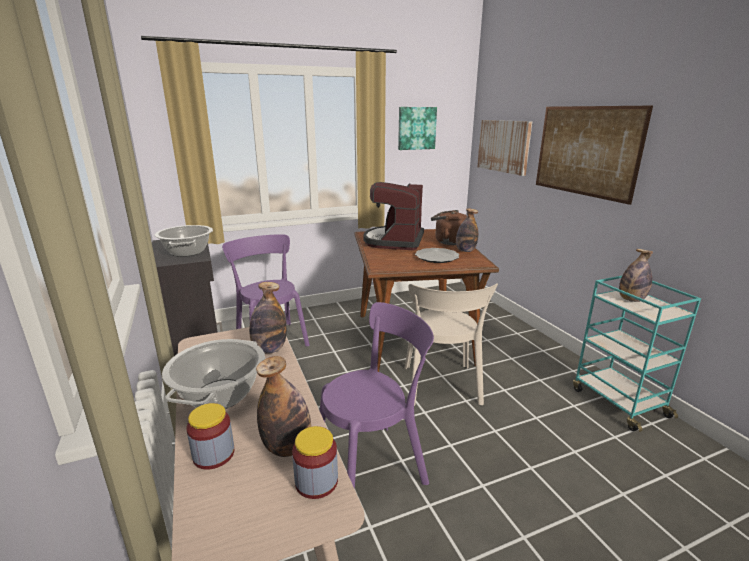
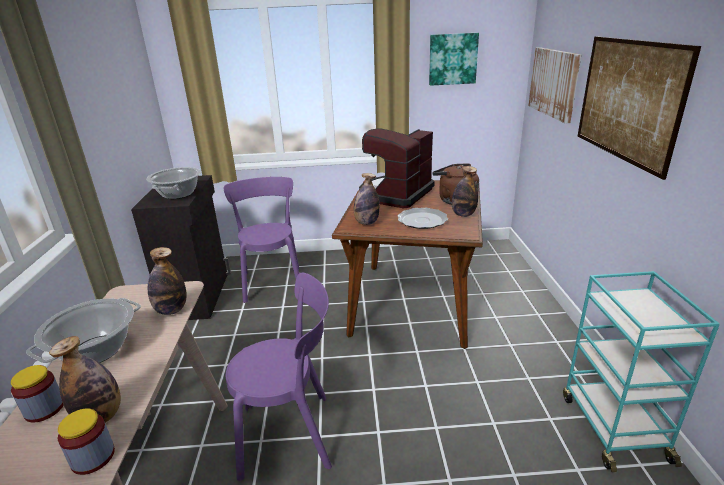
camera: 20 degrees right, 5 degrees up
beige chair [405,283,498,406] -> none
bottle [619,249,653,302] -> bottle moved to [354,173,380,225]

